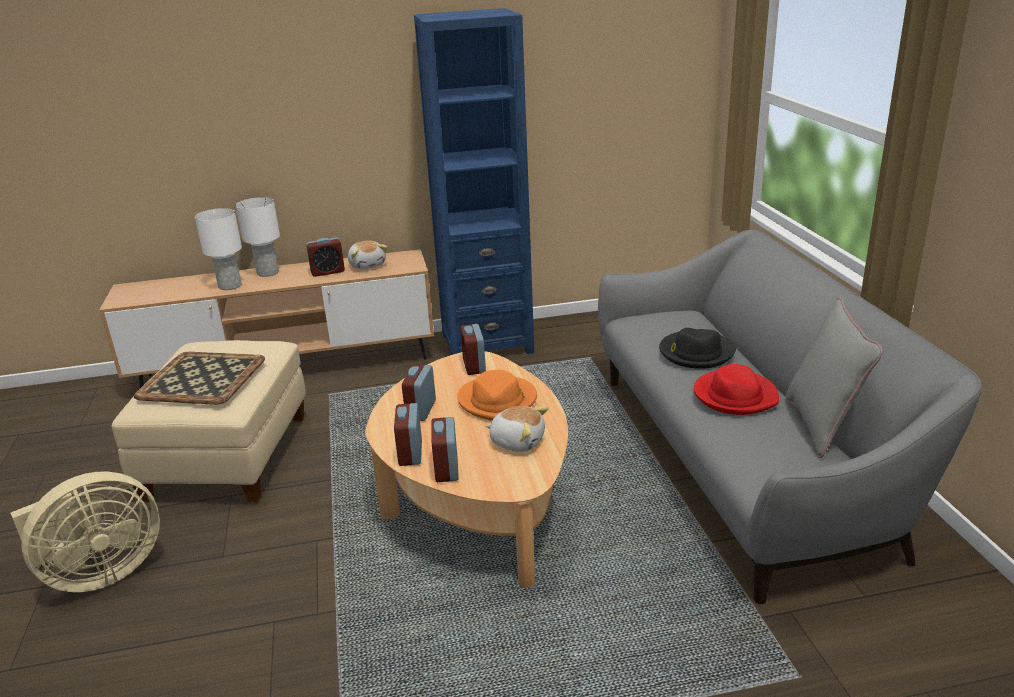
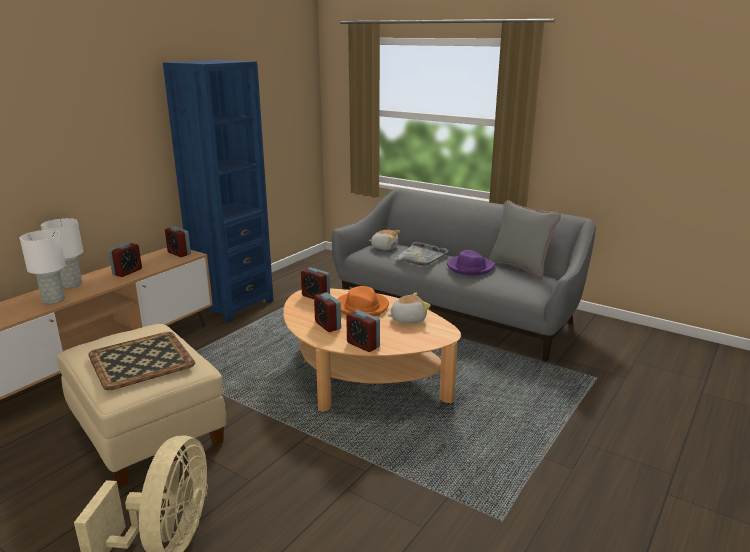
camera: 45 degrees left, 5 degrees down
plush toy [348,240,387,269] -> plush toy moved to [369,230,400,250]
alarm clock [431,417,459,482] -> alarm clock moved to [165,227,191,257]
black hat [659,328,736,369] -> grey tray [394,242,449,266]
red hat [694,364,779,415] -> purple hat [447,250,495,275]

